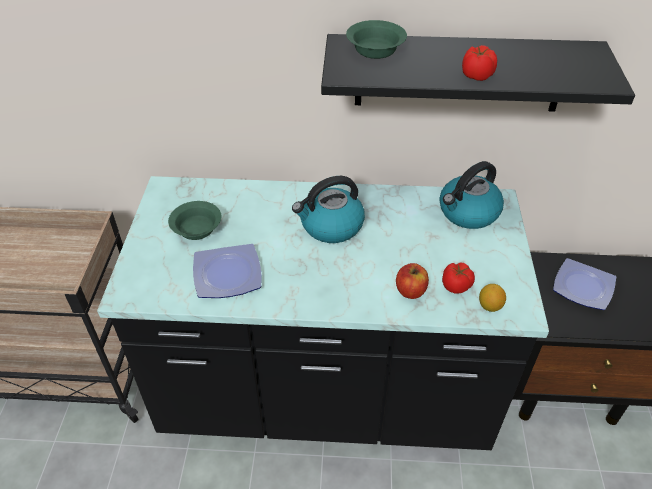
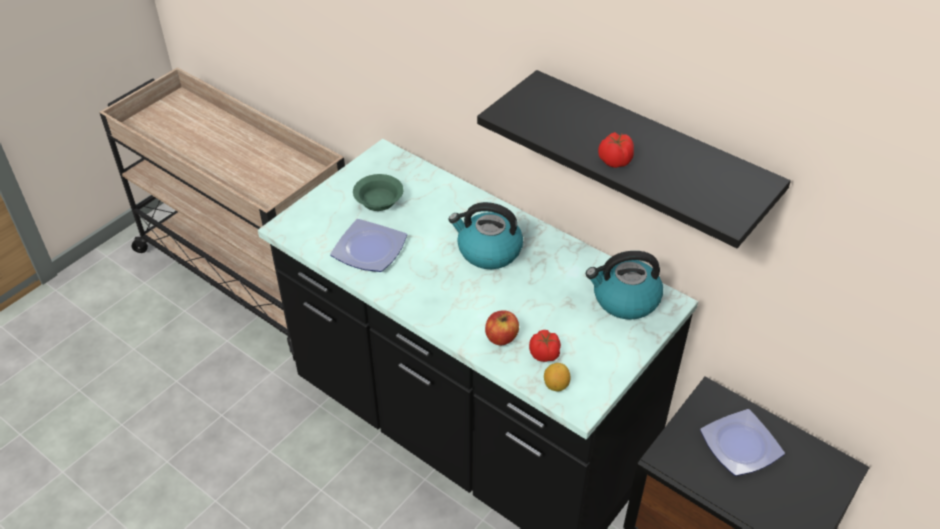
camera: 35 degrees right, 0 degrees up
green bowl [346,20,407,59] -> none

